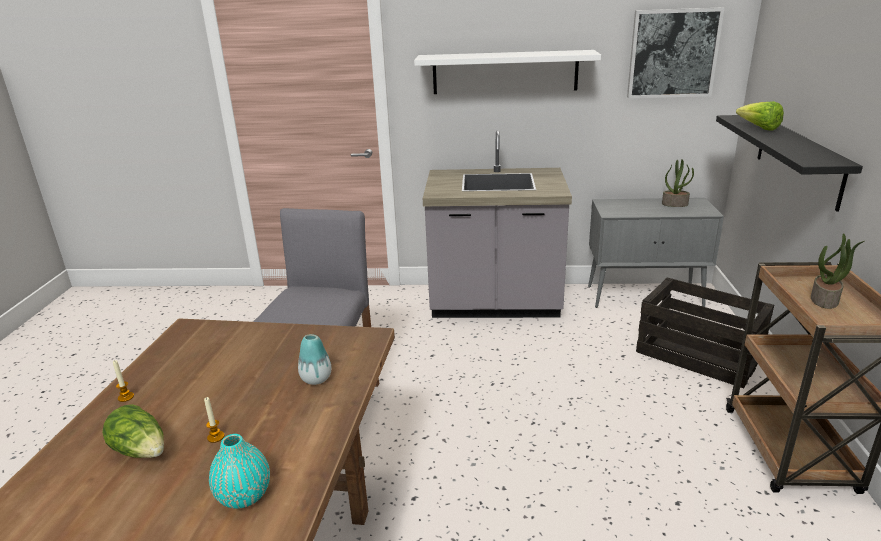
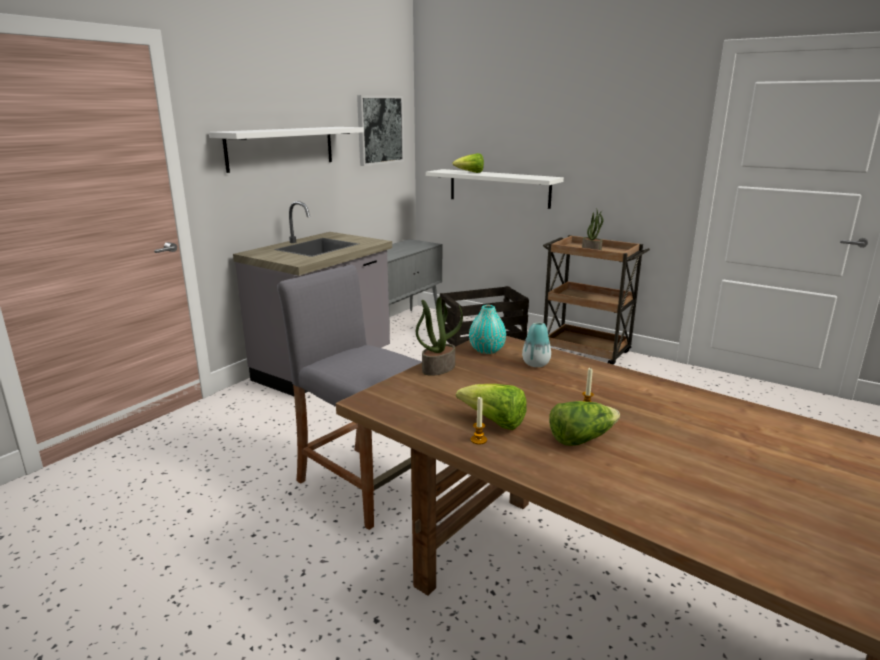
camera: 60 degrees left, 5 degrees down
turquoise vase [209,434,270,509] -> turquoise vase moved to [469,305,506,354]
potted plant [662,159,694,207] -> potted plant moved to [416,297,463,376]
black shelf [716,115,863,212] -> white shelf [426,169,564,209]
none -> lettuce [456,384,527,430]

